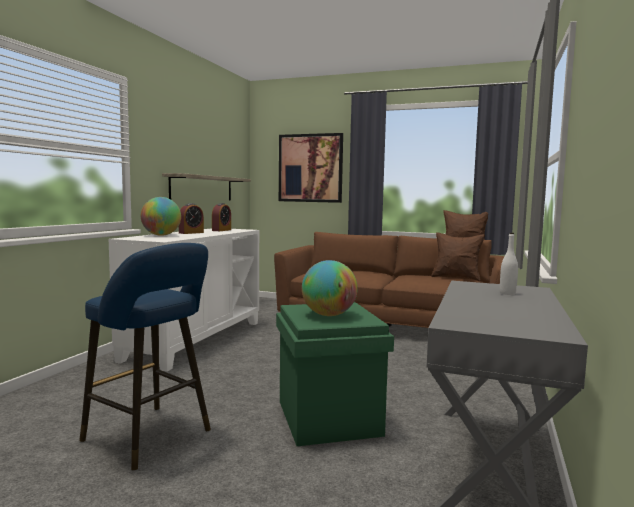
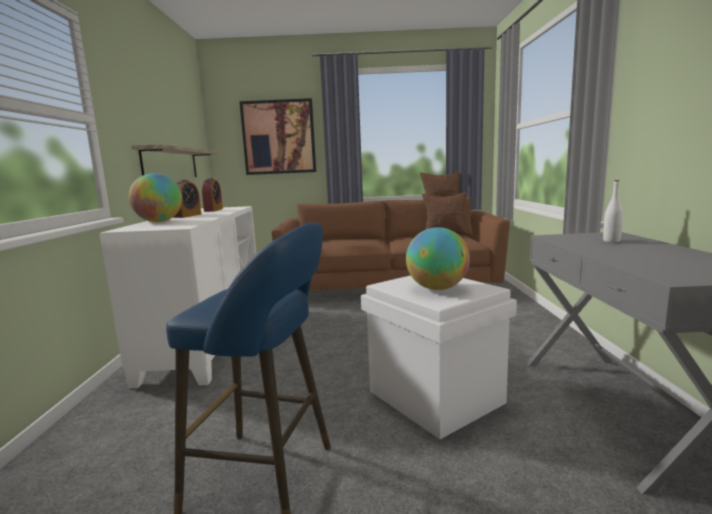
camera: 20 degrees left, 5 degrees up
green storage box [276,302,394,446] -> white storage box [361,275,517,439]

